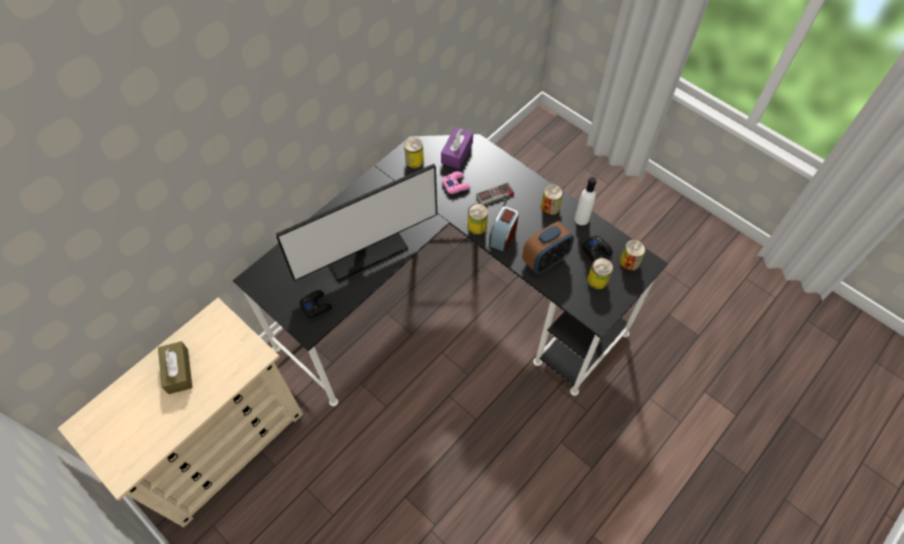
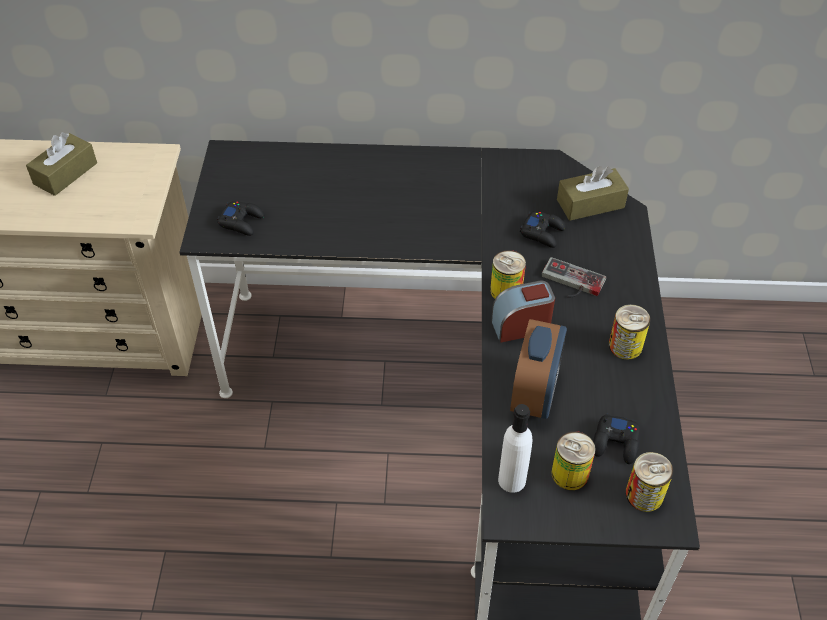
camera: 50 degrees right, 10 degrees down
monitor [275,164,437,282] -> none
can [404,138,424,168] -> none
purple tissue box [441,127,473,169] -> brown tissue box [557,166,629,221]
pink game controller [442,171,470,194] -> black game controller [520,211,566,248]
alarm clock [522,221,574,274] -> alarm clock turned 90 degrees counterclockwise [510,319,567,419]
white bottle [574,177,597,225] -> white bottle moved to [498,404,533,493]

